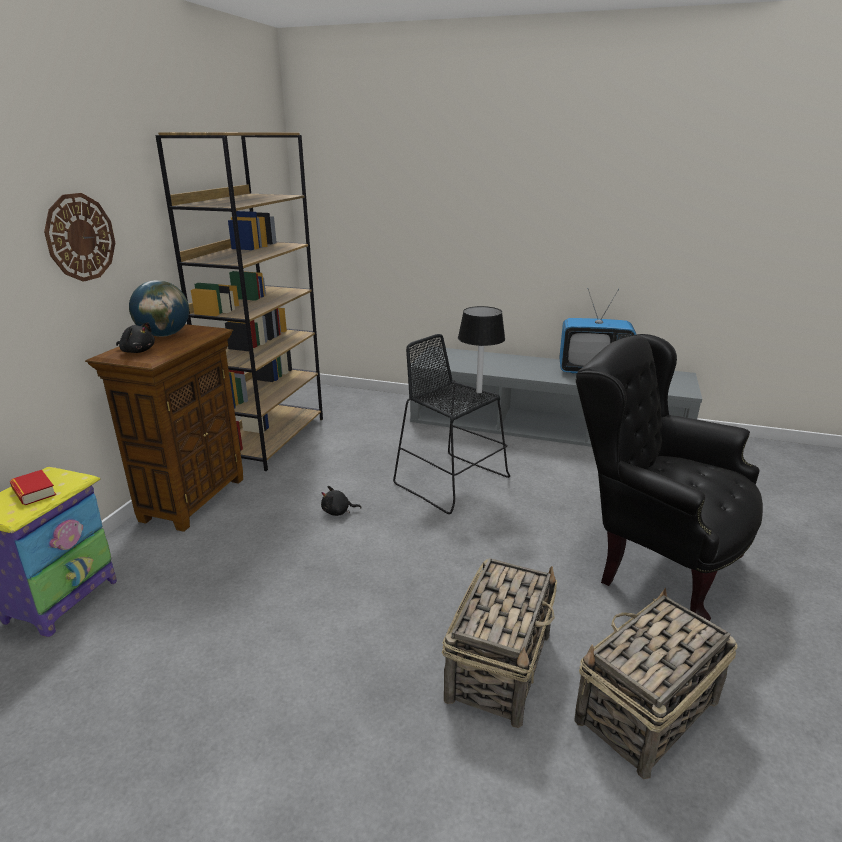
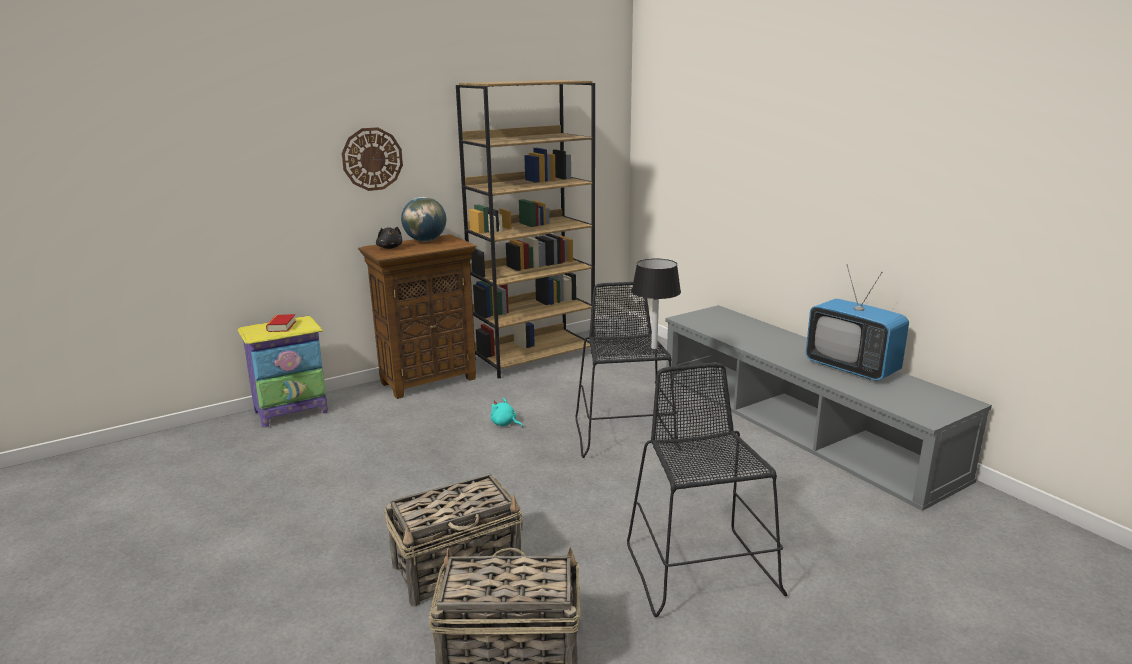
camera: 40 degrees right, 5 degrees down
black plush toy [321,486,362,516] -> turquoise plush toy [490,398,523,427]
black armchair [576,334,763,621] -> black stool [627,363,787,617]

